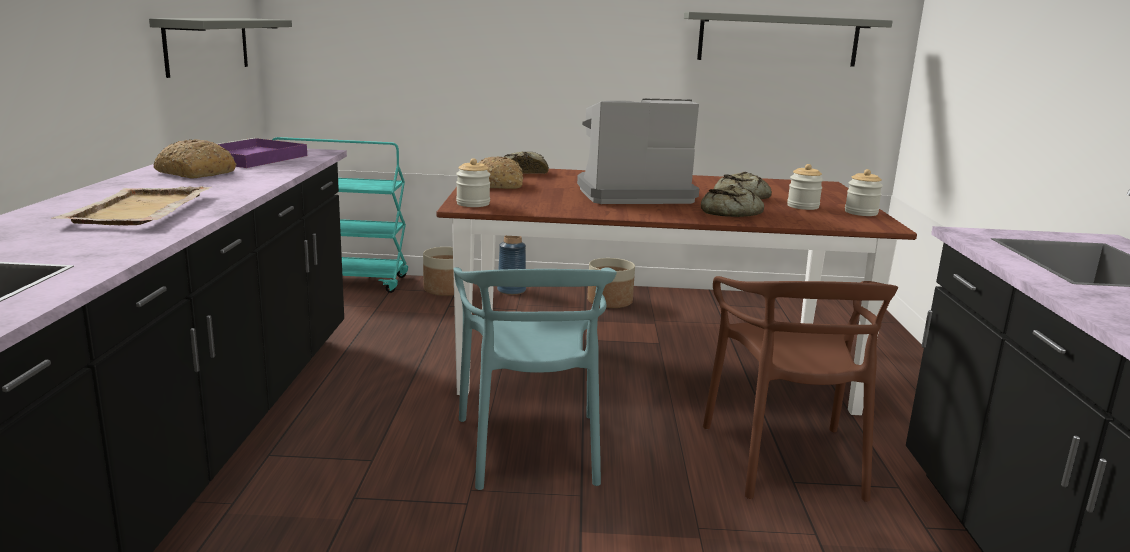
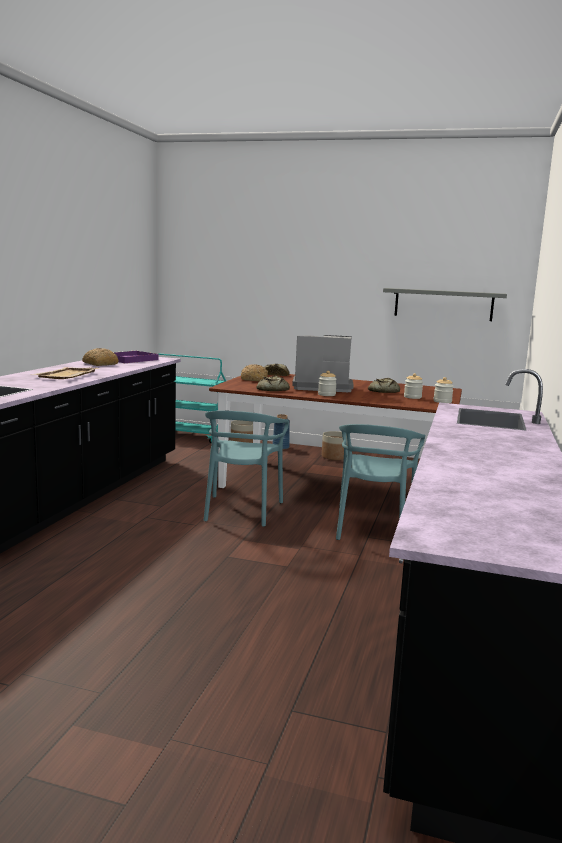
camera: 15 degrees right, 5 degrees down
grey shelf [149,18,292,78] -> none
jar [456,158,491,207] -> jar moved to [318,371,337,396]
bread [701,185,764,217] -> bread moved to [256,376,290,391]
brown chair [703,276,898,502] -> turquoise chair [336,424,425,540]

